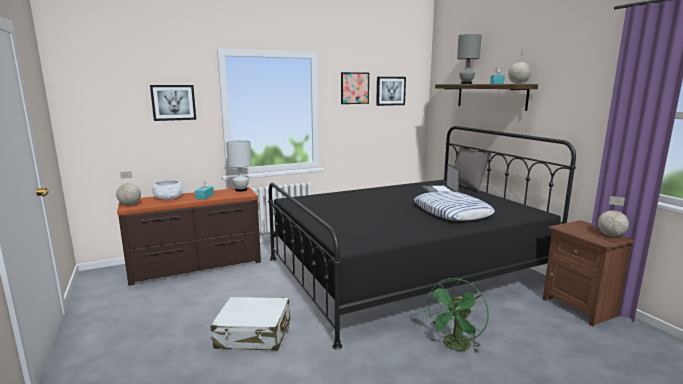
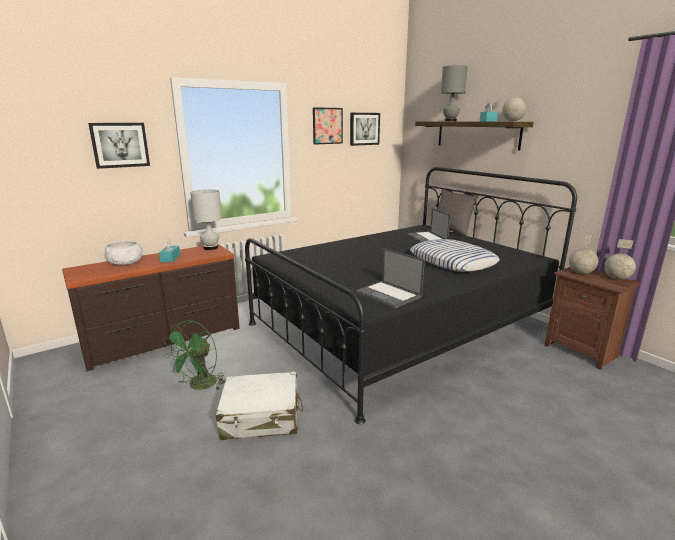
camera: 10 degrees left, 5 degrees up
globe [116,171,141,205] -> globe moved to [569,235,598,274]
green fan [424,278,489,354] -> green fan moved to [163,320,224,390]
none -> laptop [355,248,425,309]

